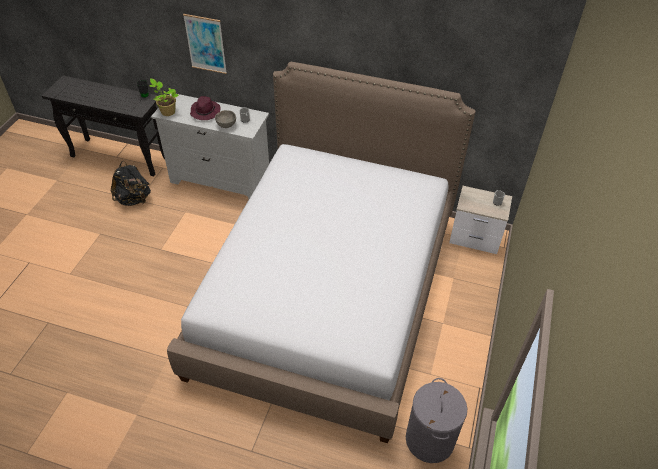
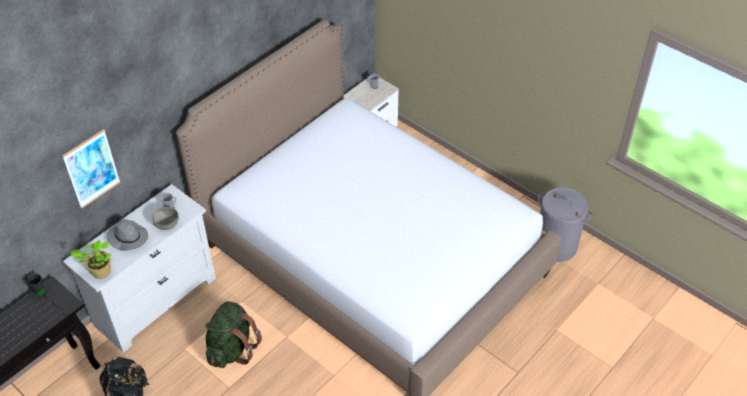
camera: 65 degrees left, 0 degrees up
purple hat [190,96,220,120] -> grey hat [107,219,148,251]
none -> green backpack [205,301,262,368]

